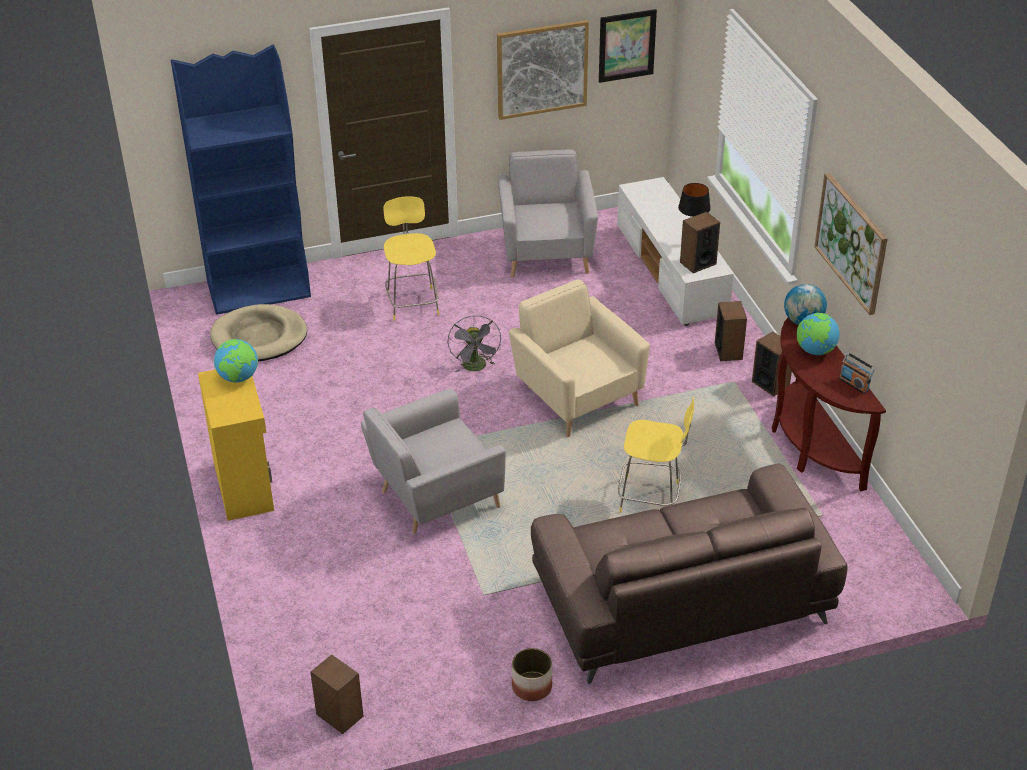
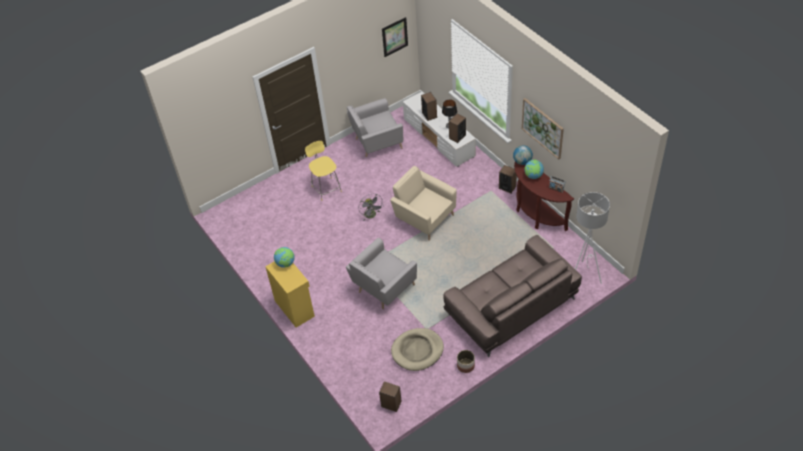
camera: 15 degrees left, 10 degrees up
blue bookcase [171,44,311,315] -> none
beige dog bed [210,304,307,361] -> beige dog bed moved to [391,328,444,371]
picture [497,20,589,120] -> none
grey armchair [498,150,598,277] -> grey armchair turned 90 degrees counterclockwise [347,98,403,157]
yellow stool [618,397,694,513] -> none
speaker [715,301,747,361] -> speaker moved to [421,92,437,121]
none -> white floor lamp [575,192,610,284]

